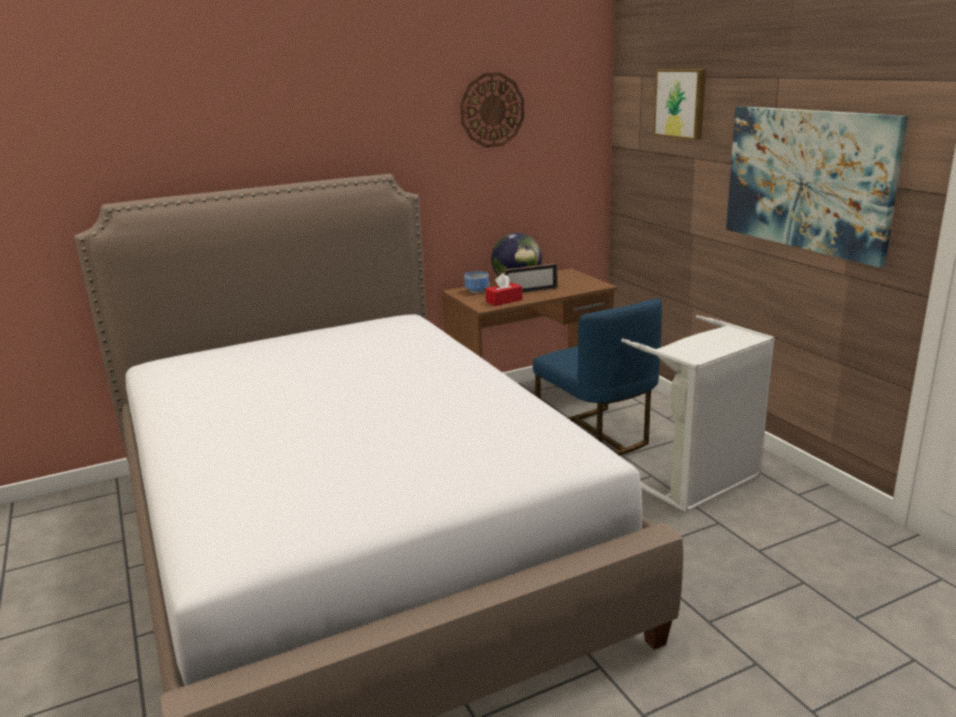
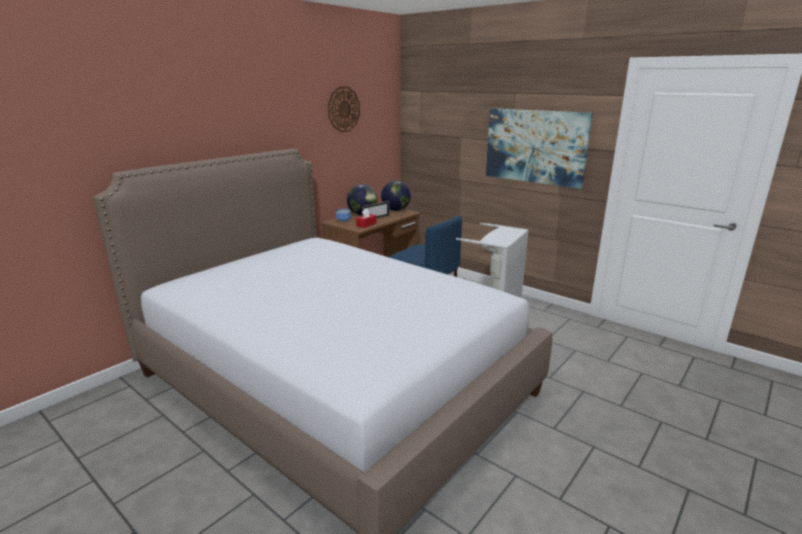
camera: 25 degrees left, 0 degrees up
picture [653,69,706,140] -> none
none -> globe [381,181,411,211]

